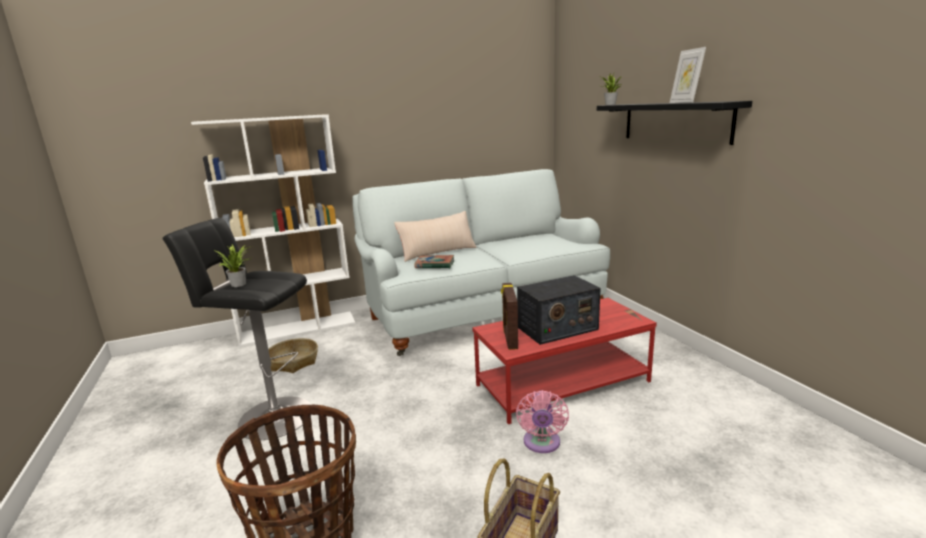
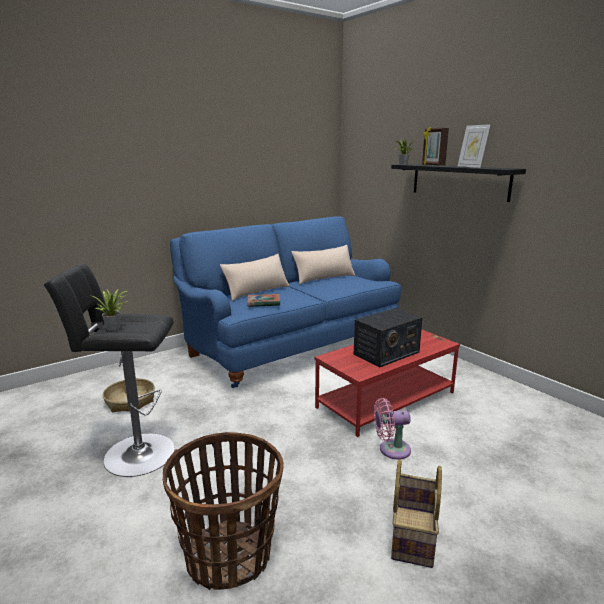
camera: 15 degrees left, 0 degrees up
white bookcase [191,115,355,347] -> none
white sofa [352,169,610,356] -> blue sofa [170,216,401,388]
picture frame [501,283,518,350] -> picture frame moved to [422,127,449,166]
pink fan [516,390,569,453] -> pink fan turned 90 degrees clockwise [374,398,411,459]
none -> beige pillow [291,245,355,284]

